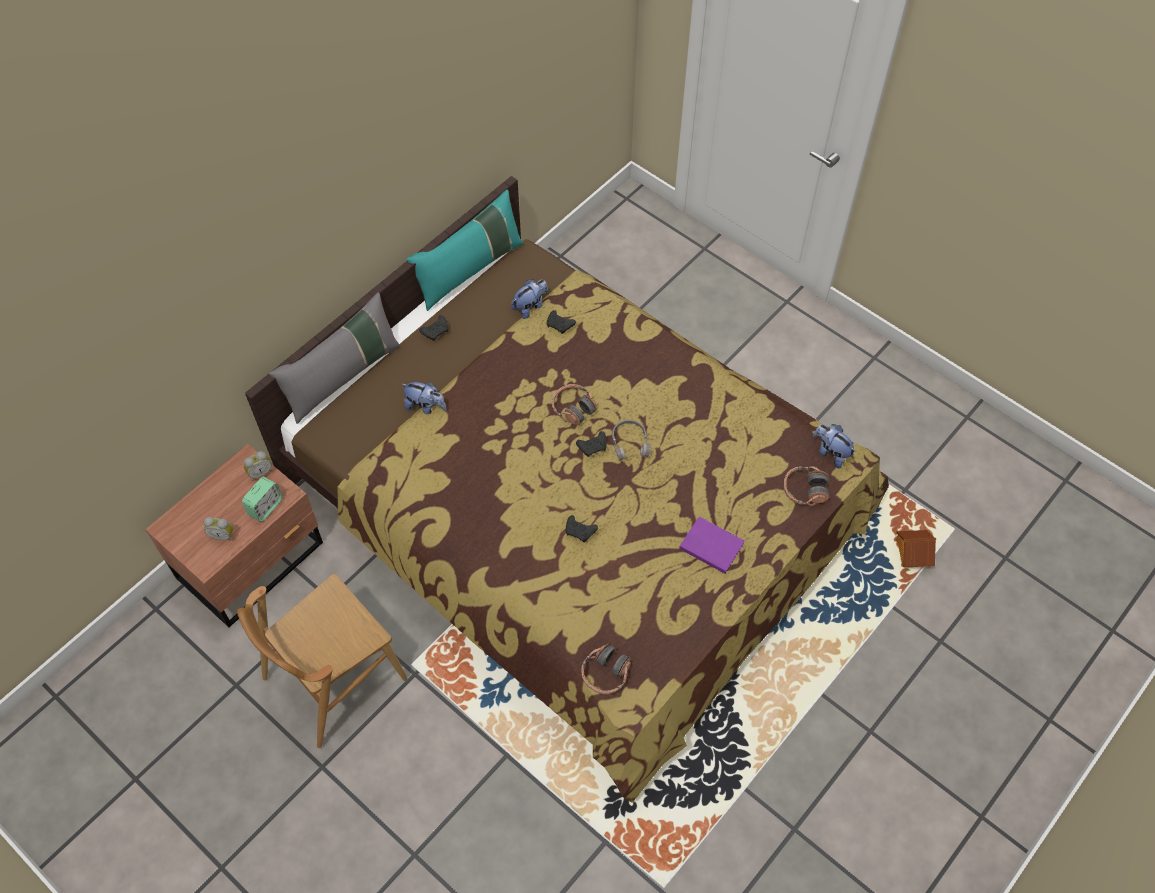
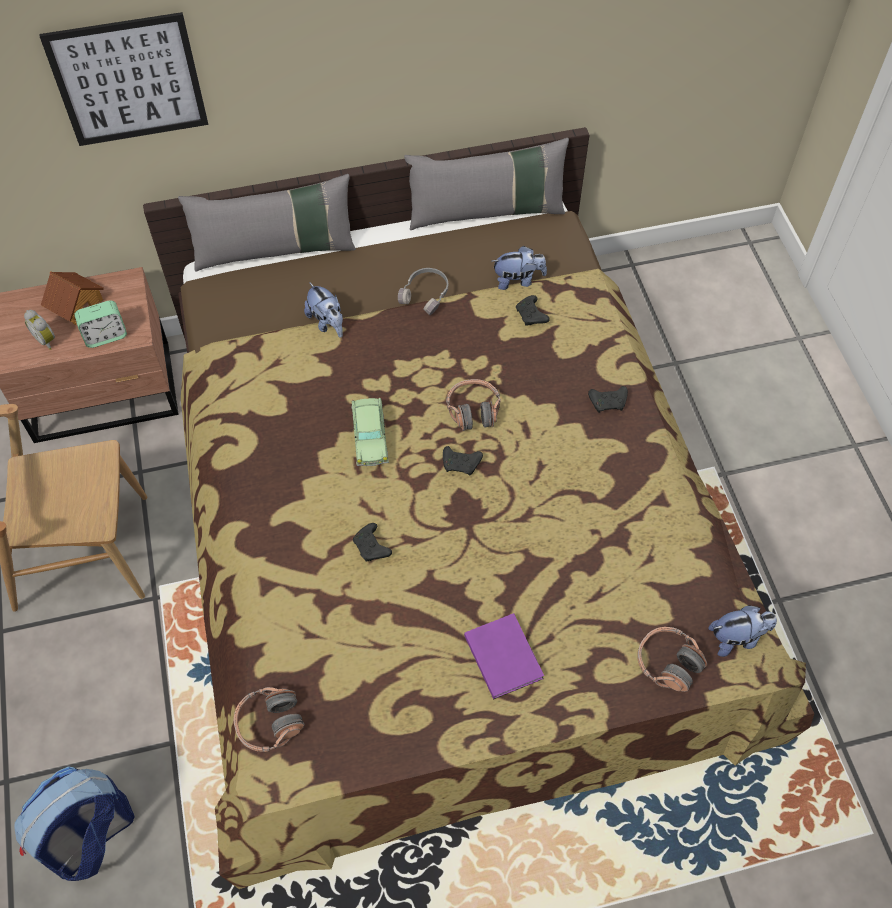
camera: 35 degrees right, 0 degrees up
alarm clock [244,451,272,481] -> none
turquoise pillow [406,190,524,311] -> grey pillow [404,138,569,230]
black game controller [419,315,448,341] -> black game controller moved to [588,386,628,413]
grey headphones [612,420,651,461] -> grey headphones moved to [398,268,448,315]
plush toy [813,424,856,468] -> plush toy turned 90 degrees clockwise [708,605,777,657]
toy house [896,530,936,567] -> toy house moved to [41,272,104,325]
none -> backpack [14,766,135,881]
none -> picture [39,12,208,146]
none -> toy car [351,397,389,466]

